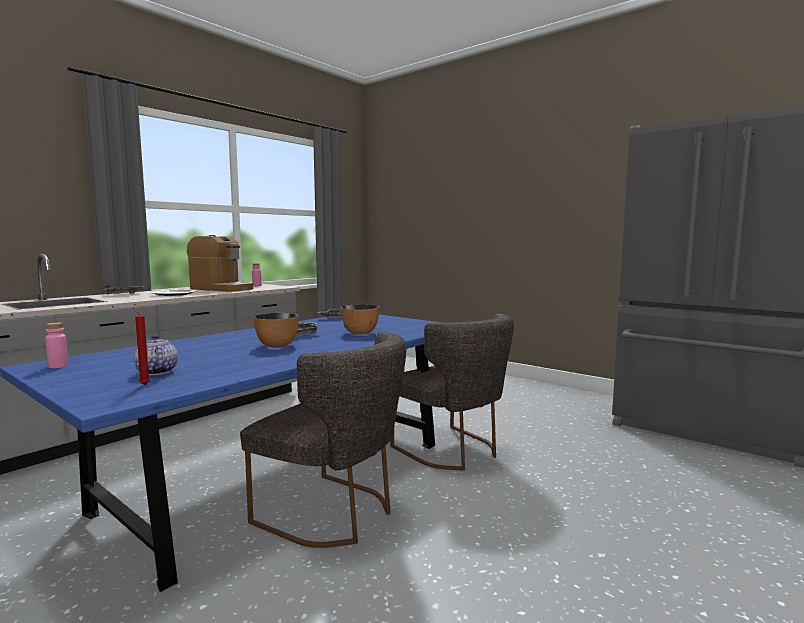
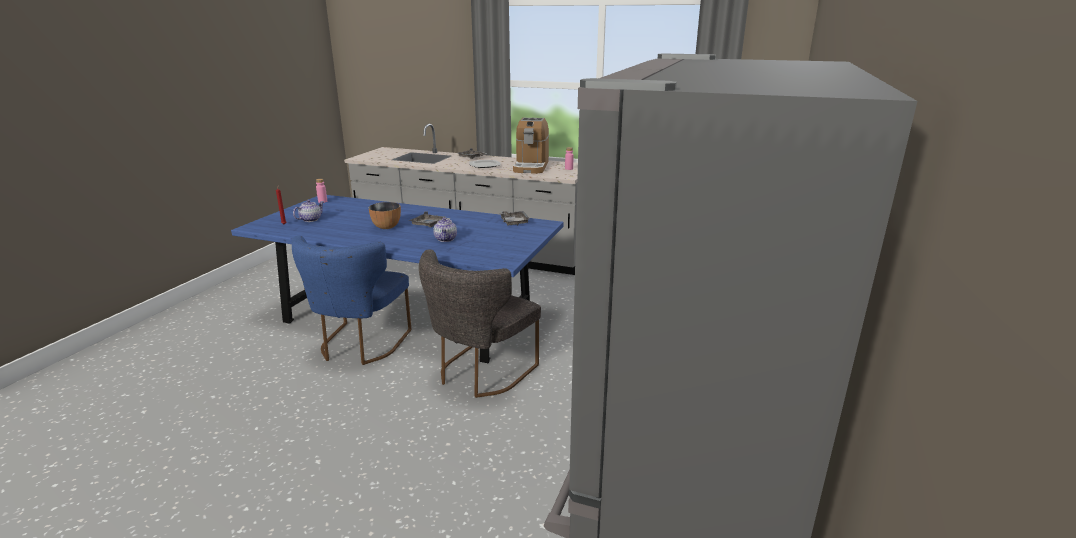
camera: 70 degrees right, 15 degrees up
grey chair [240,332,406,548] -> blue chair [292,236,411,365]
bowl [341,304,379,335] -> teapot [433,217,457,242]

